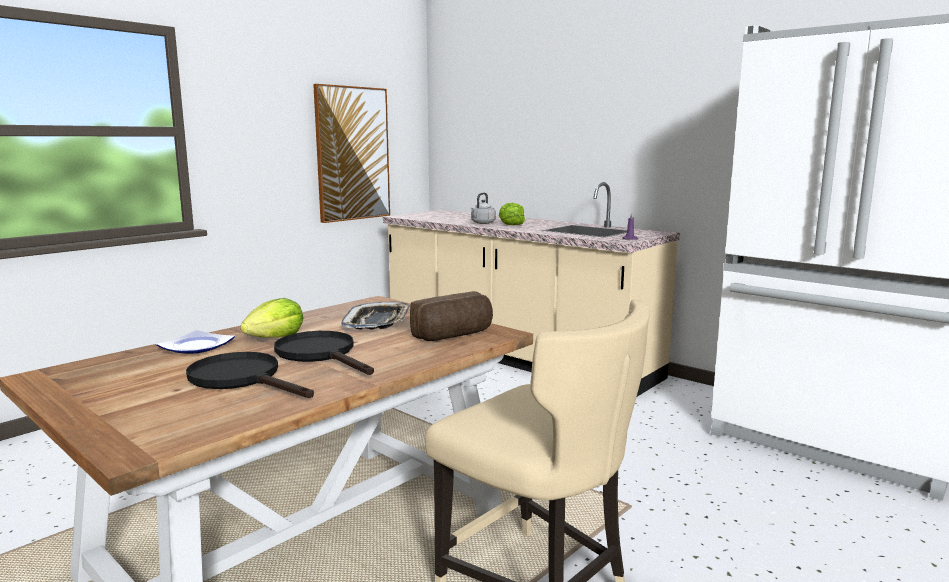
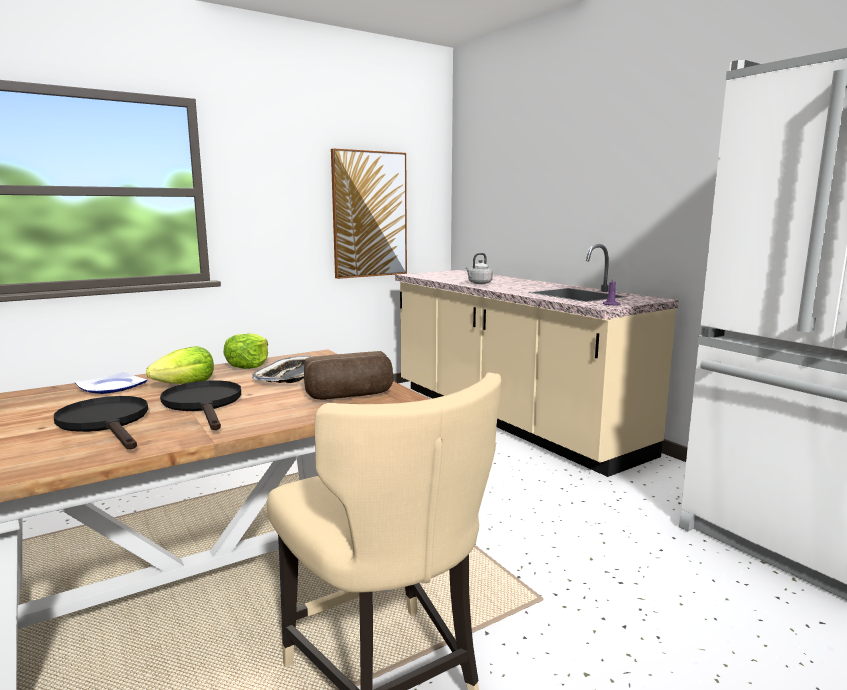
camera: 15 degrees right, 0 degrees up
lettuce [499,203,525,225] -> lettuce moved to [223,333,268,369]

